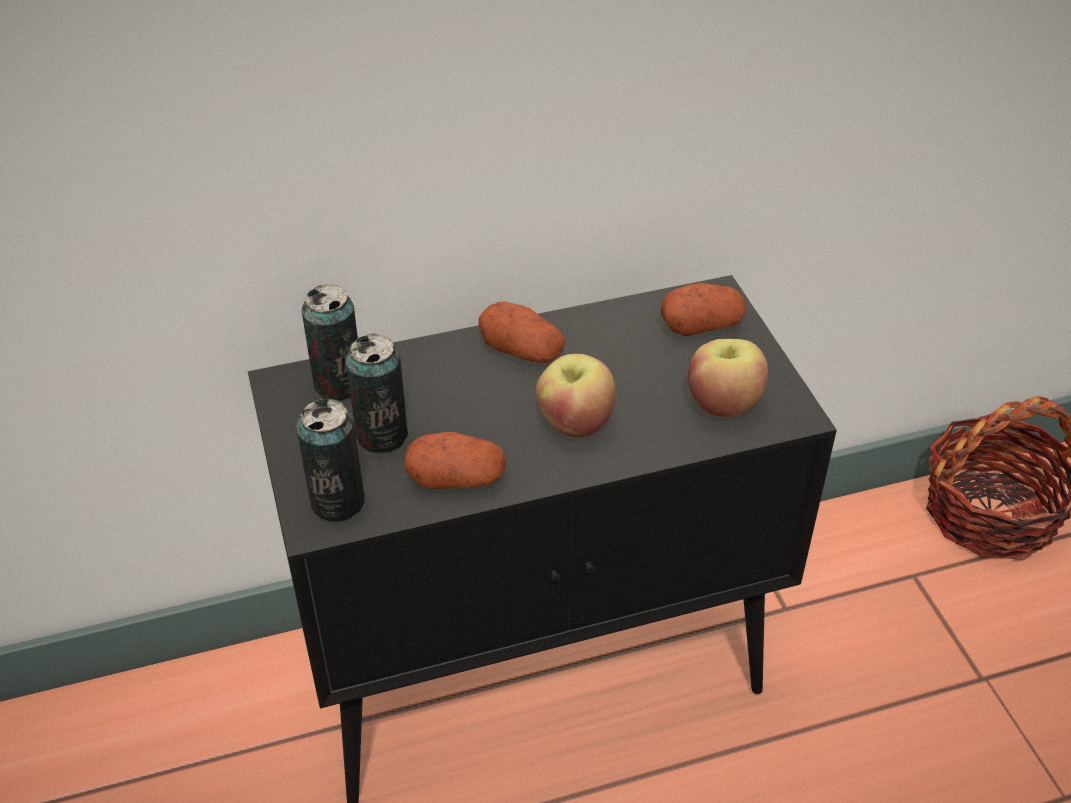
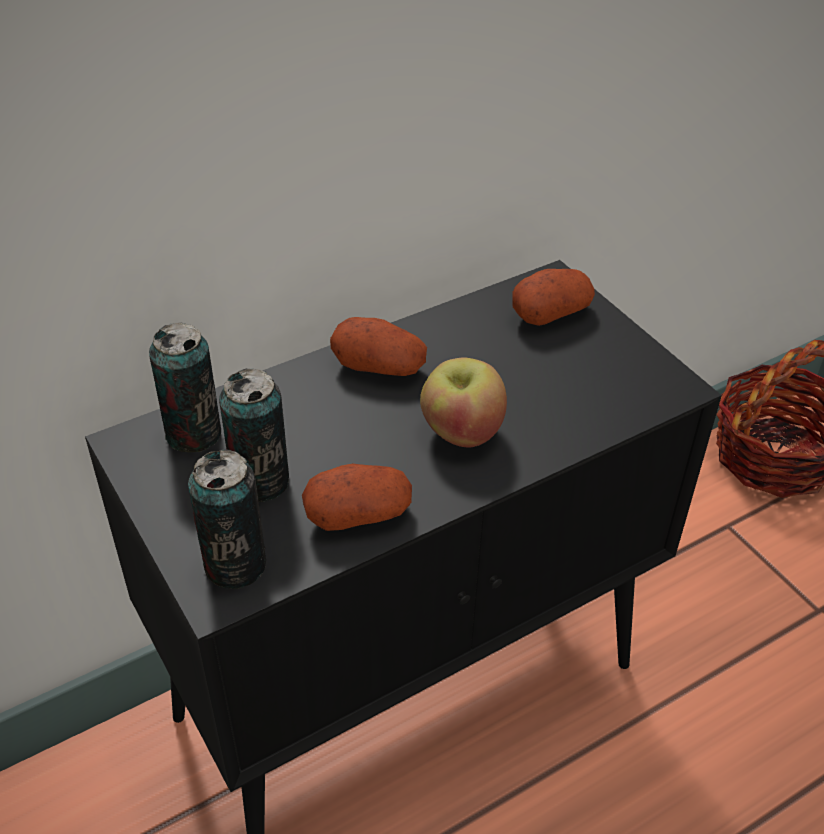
camera: 15 degrees left, 0 degrees up
apple [688,339,768,418] -> none

